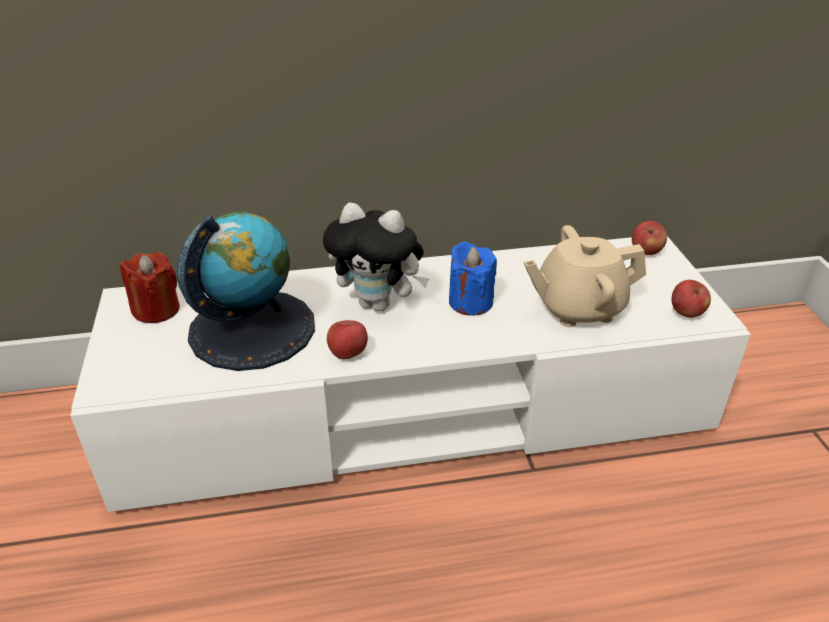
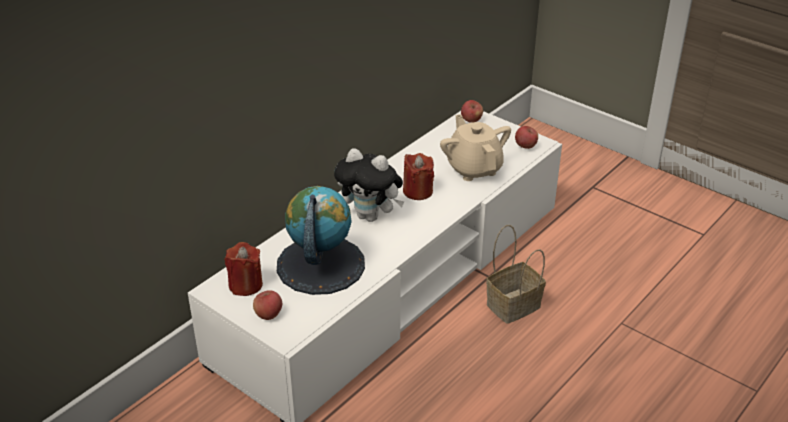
camera: 40 degrees left, 0 degrees up
plush toy [323,202,429,312] -> plush toy turned 45 degrees clockwise [334,148,404,222]
apple [327,320,368,360] -> apple moved to [253,290,282,320]
blue candle [449,241,497,315] -> red candle [403,153,434,200]
beige teapot [524,225,646,327] -> beige teapot turned 120 degrees clockwise [440,114,511,181]
none -> basket [486,225,546,324]

